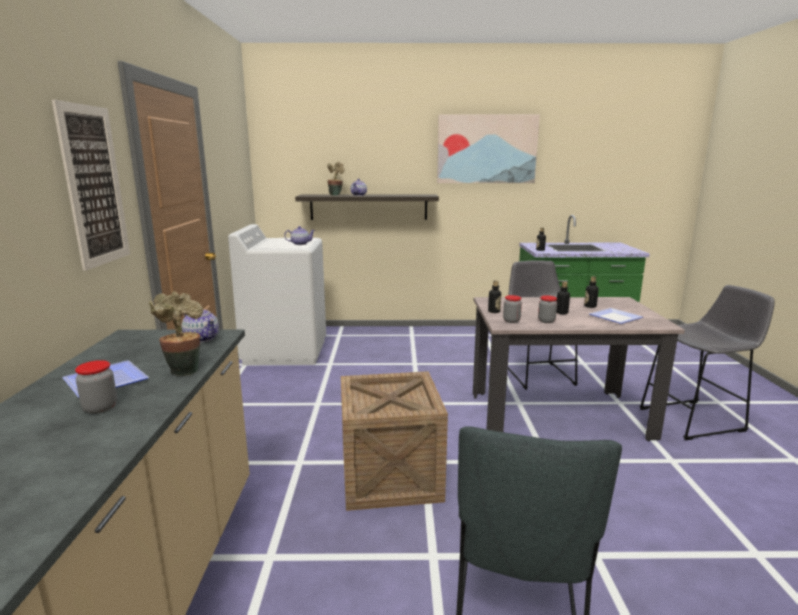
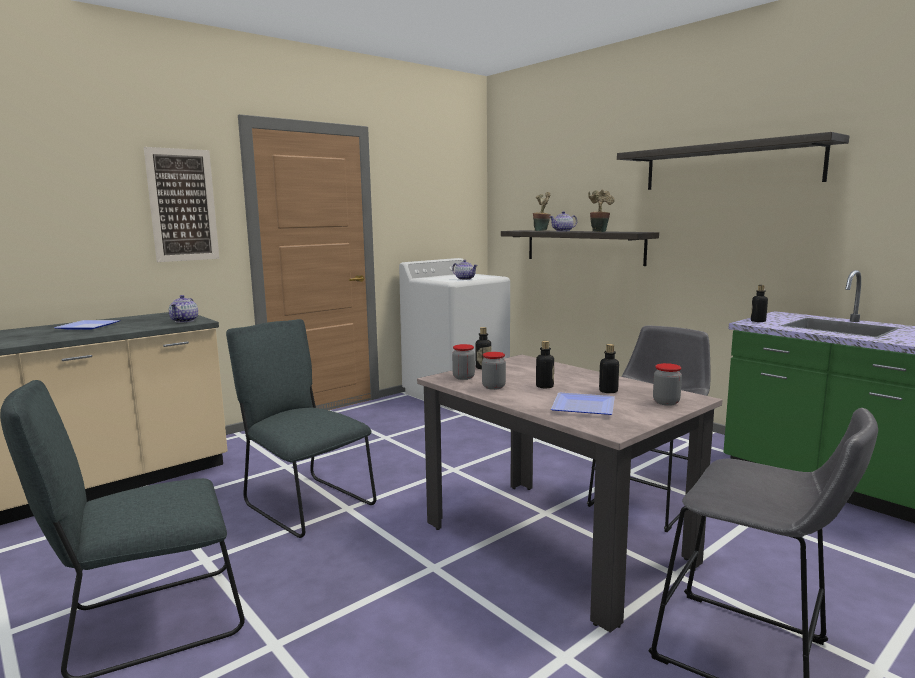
camera: 50 degrees right, 5 degrees down
jar [75,360,117,414] -> jar moved to [653,363,682,406]
potted plant [149,291,203,376] -> potted plant moved to [588,189,615,232]
crate [341,371,448,511] -> grey chair [226,319,376,538]
picture [437,115,540,183] -> shelf [617,132,849,190]

